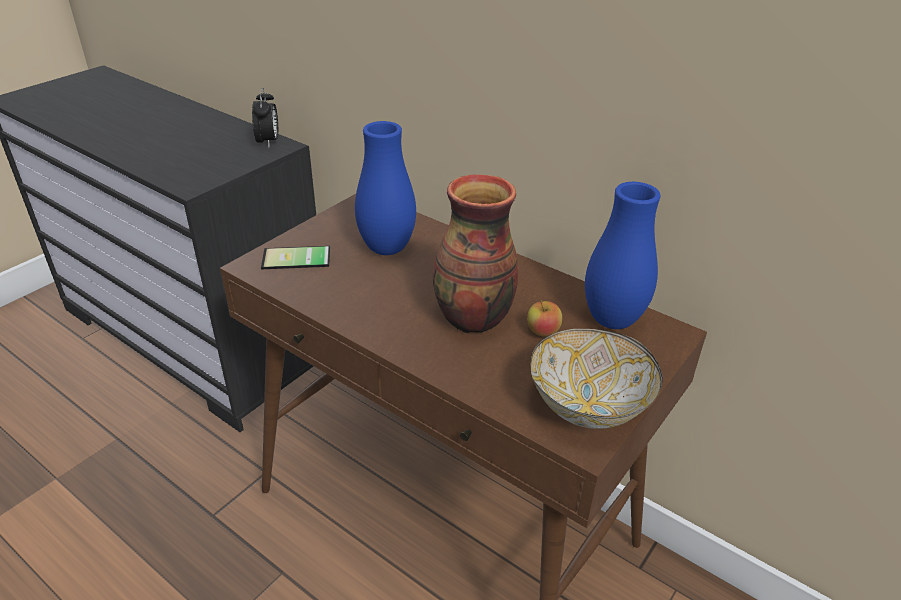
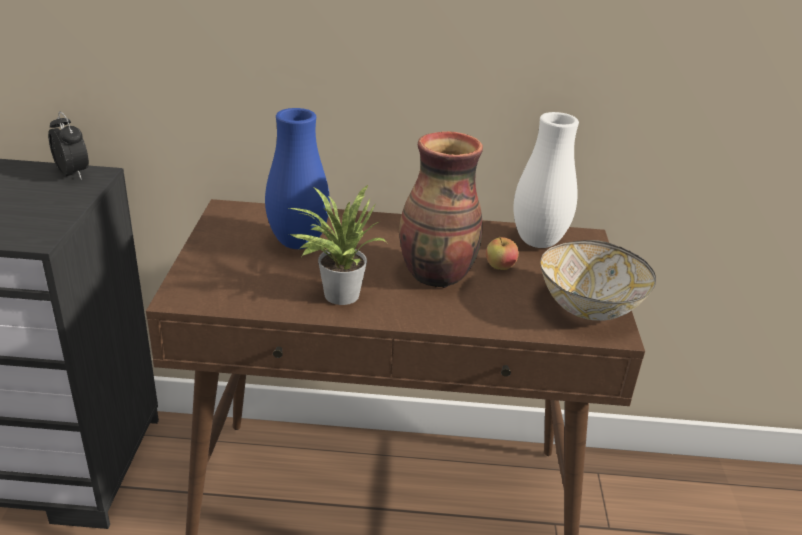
camera: 35 degrees left, 5 degrees down
phone [261,246,330,270] -> none
blue vase [585,182,661,329] -> white vase [513,112,579,248]
none -> potted plant [289,185,387,305]

